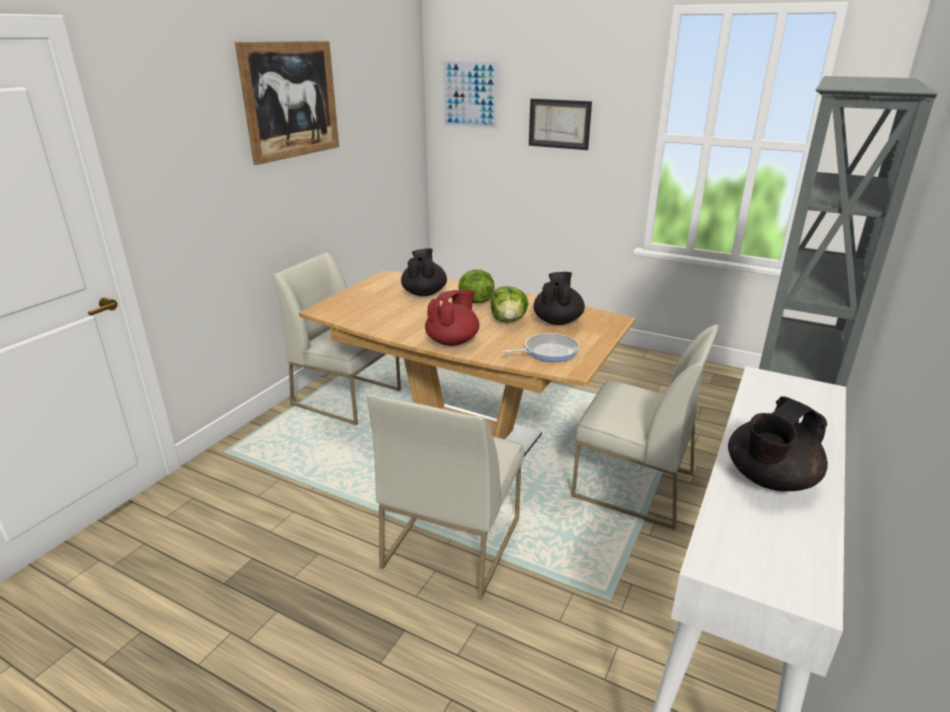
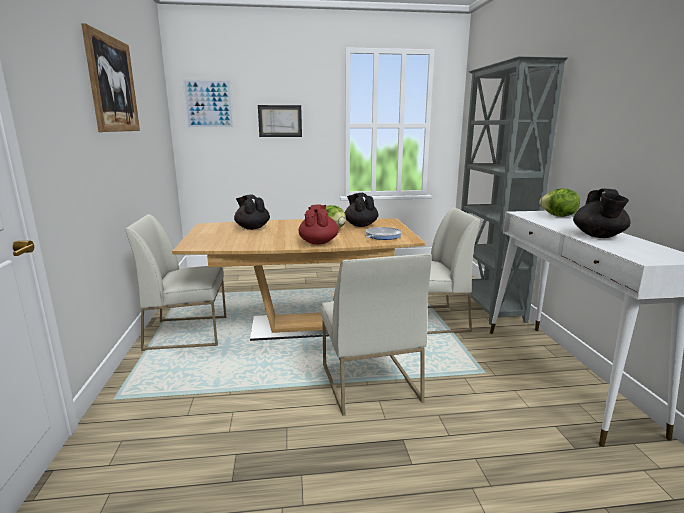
camera: 35 degrees left, 10 degrees down
lettuce [458,269,494,303] -> lettuce moved to [539,188,580,217]

